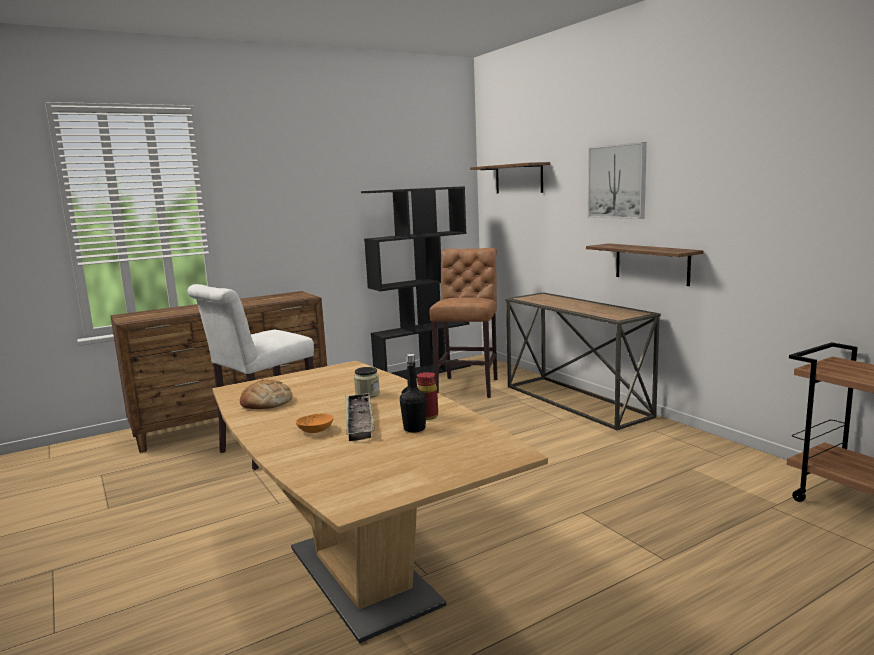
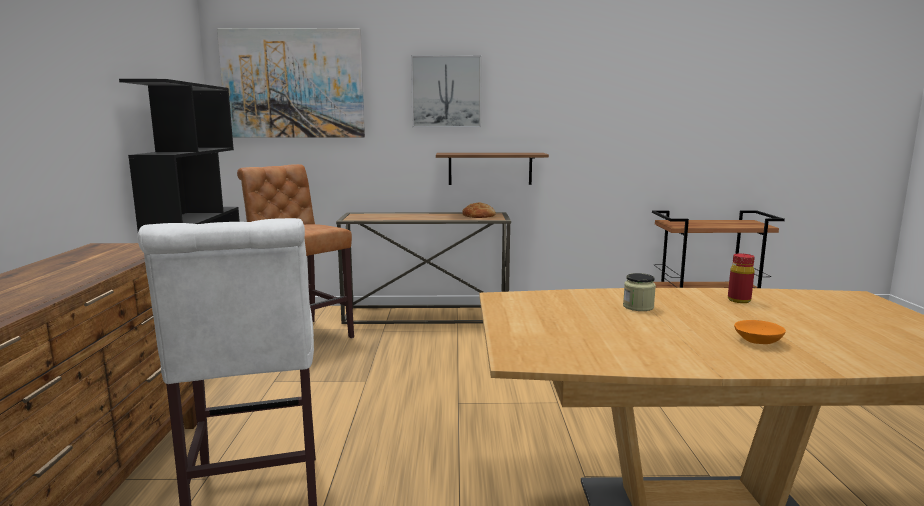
camera: 60 degrees left, 0 degrees up
bread [240,379,292,409] -> bread moved to [462,202,496,218]
tray [345,393,375,441] -> none
black bottle [400,354,426,433] -> none
shelf [470,162,550,194] -> picture [217,28,365,138]

